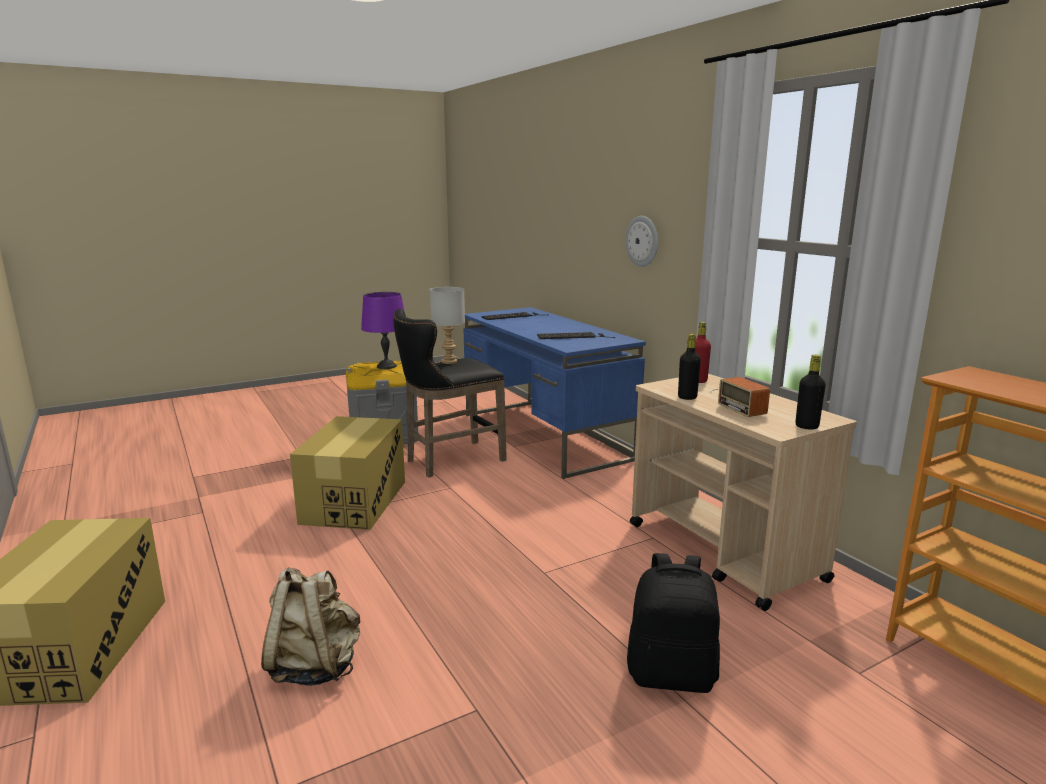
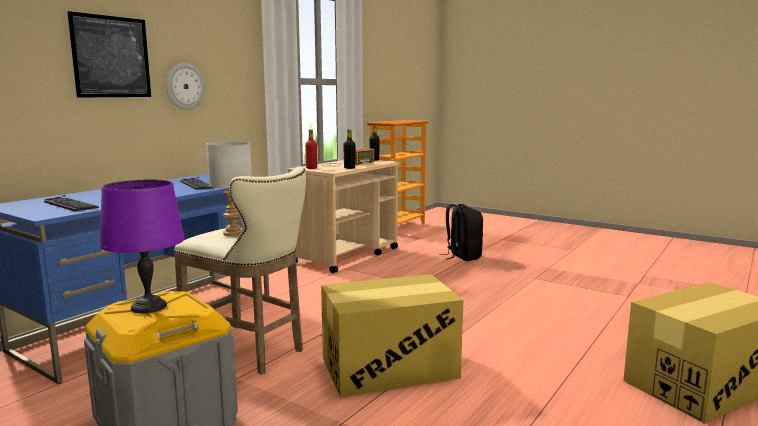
camera: 115 degrees left, 5 degrees down
beige backpack [261,567,360,686] -> none
black stool [393,309,507,478] -> beige stool [174,166,306,375]
none -> picture [67,11,151,98]

